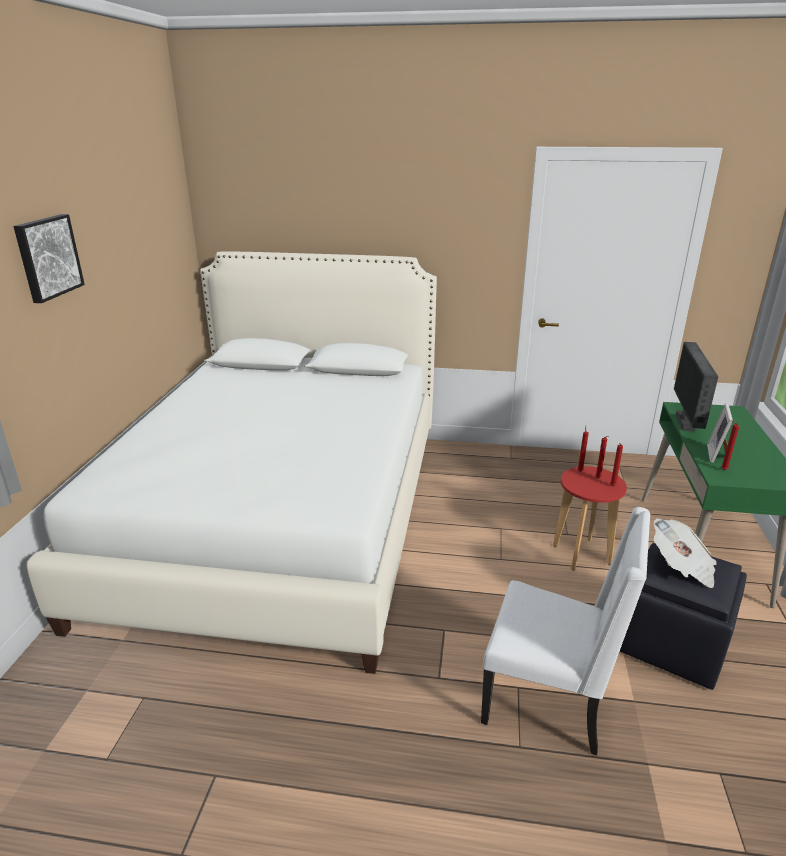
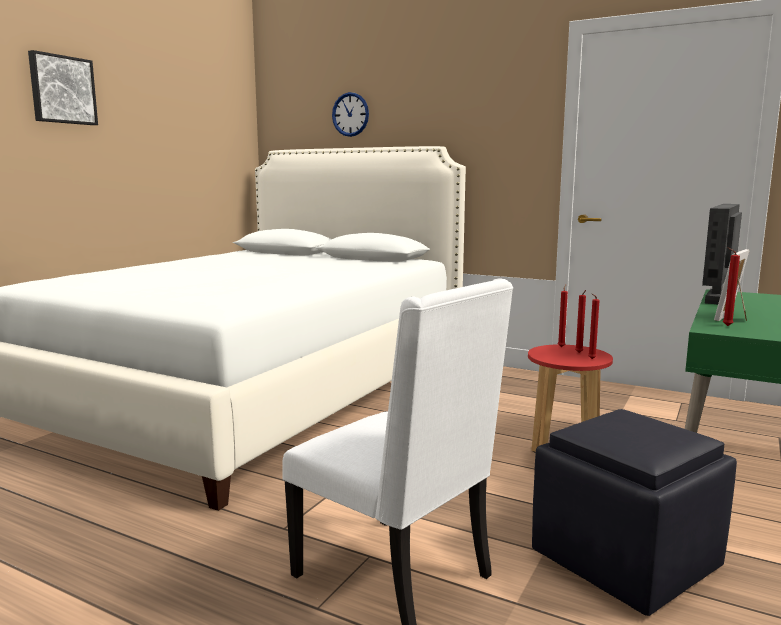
camera: 20 degrees right, 15 degrees down
newspaper [653,518,717,588] -> none
none -> wall clock [332,92,369,137]

